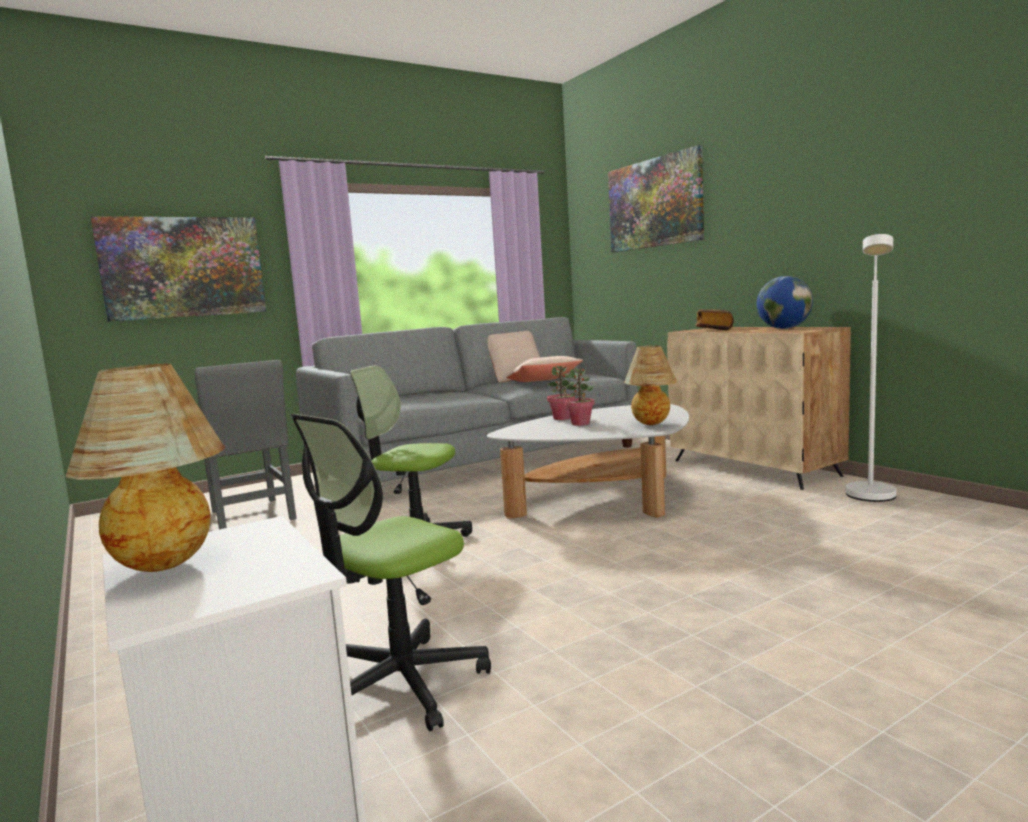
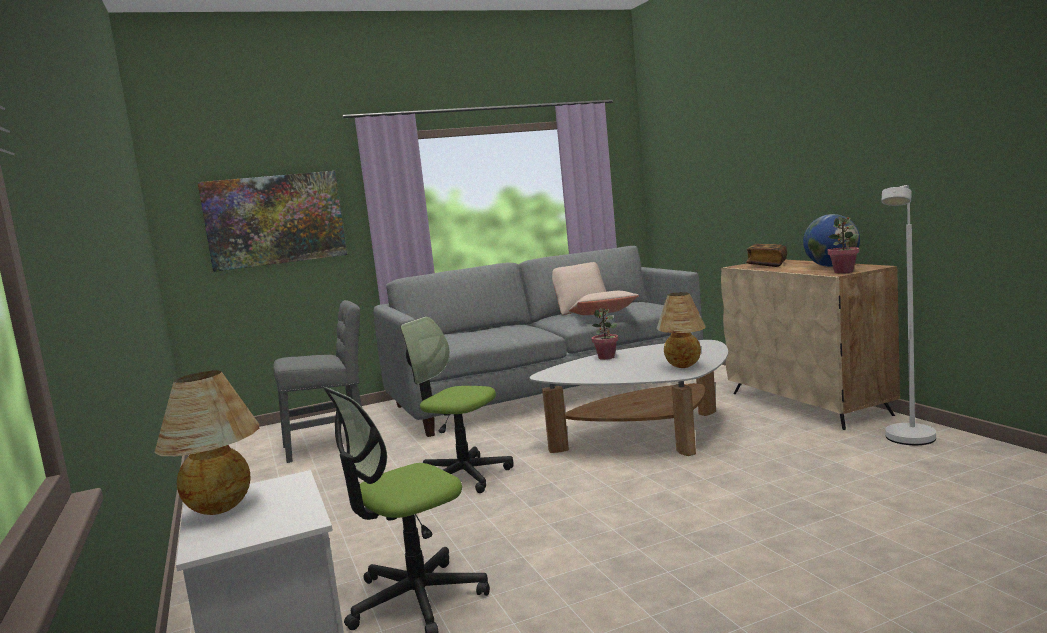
camera: 10 degrees right, 0 degrees up
grey chair [195,360,297,529] -> grey chair turned 90 degrees counterclockwise [273,300,362,463]
potted plant [565,368,595,426] -> potted plant moved to [827,217,859,274]
picture [608,145,704,252] -> none

